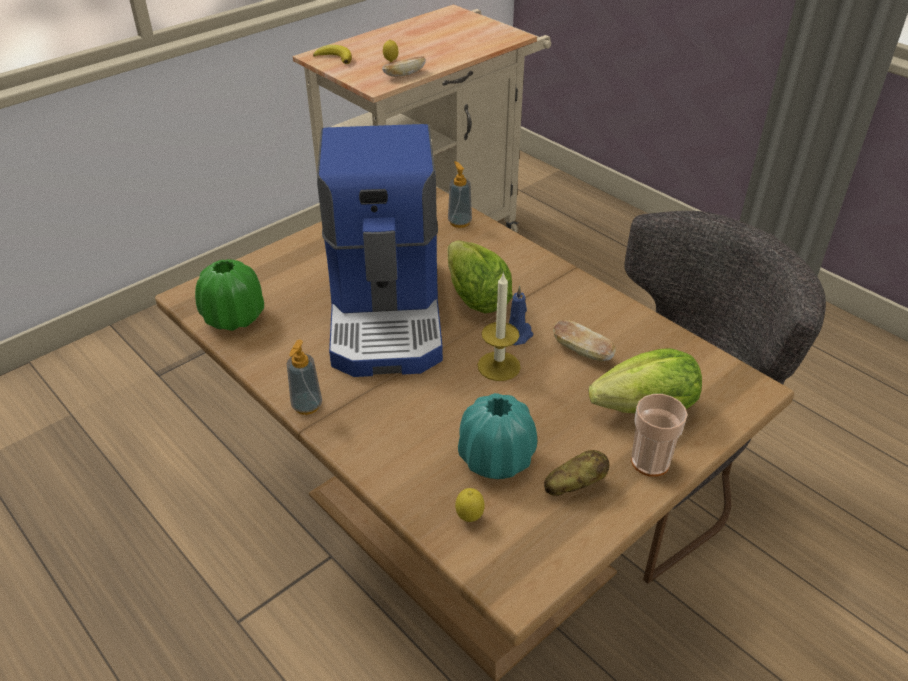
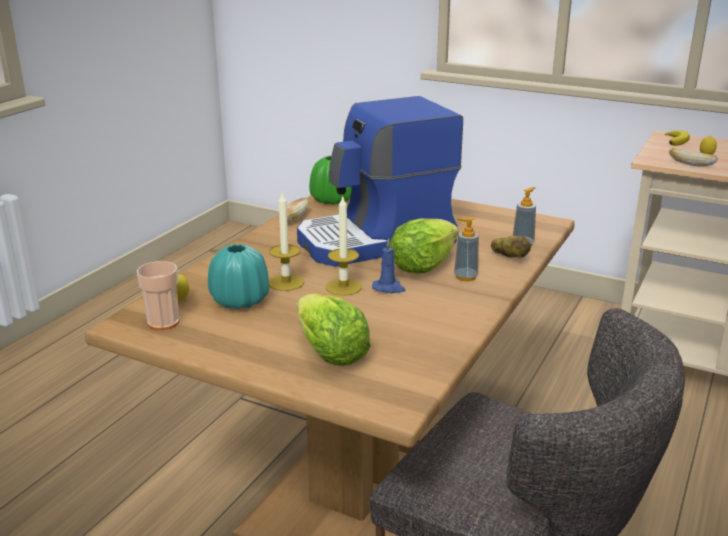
camera: 70 degrees right, 15 degrees down
soap dispenser [287,339,322,415] -> soap dispenser moved to [454,217,479,281]
potato [544,450,610,496] -> potato moved to [491,235,531,258]
bread [553,320,615,362] -> bread moved to [278,197,309,222]
cup [631,394,687,477] -> cup moved to [137,261,179,330]
none -> candle [269,193,304,291]

